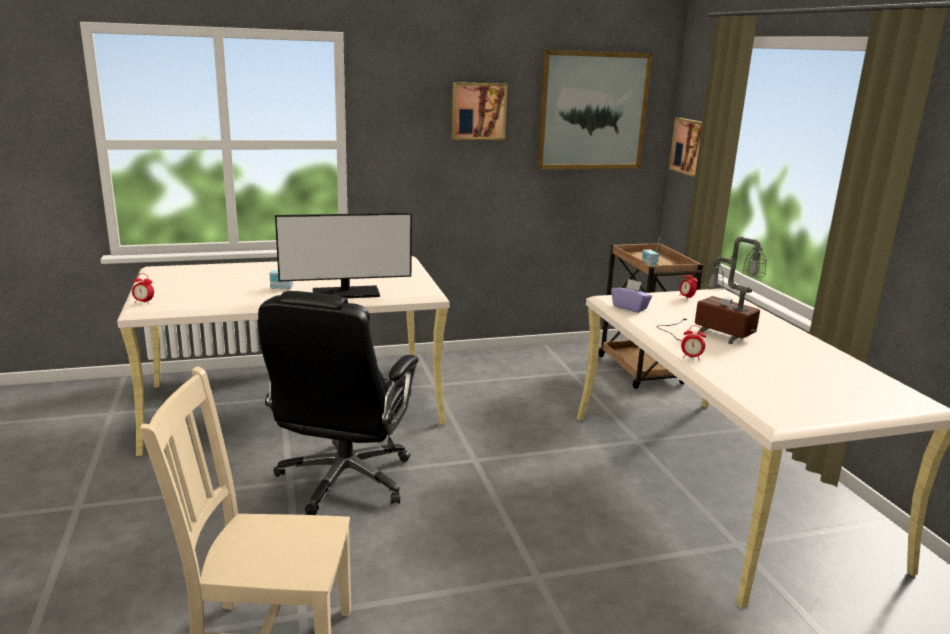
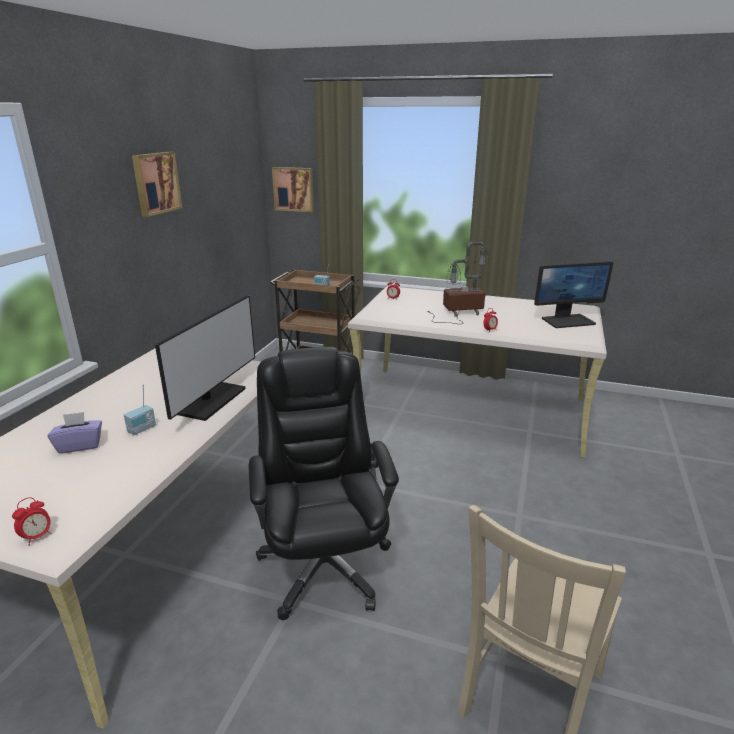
camera: 55 degrees left, 5 degrees up
black office chair [258,291,419,515] -> black office chair turned 150 degrees counterclockwise [249,347,399,620]
picture [536,50,653,169] -> none
purple tissue box [611,279,652,313] -> purple tissue box moved to [48,412,102,454]
none -> monitor [534,261,613,328]

